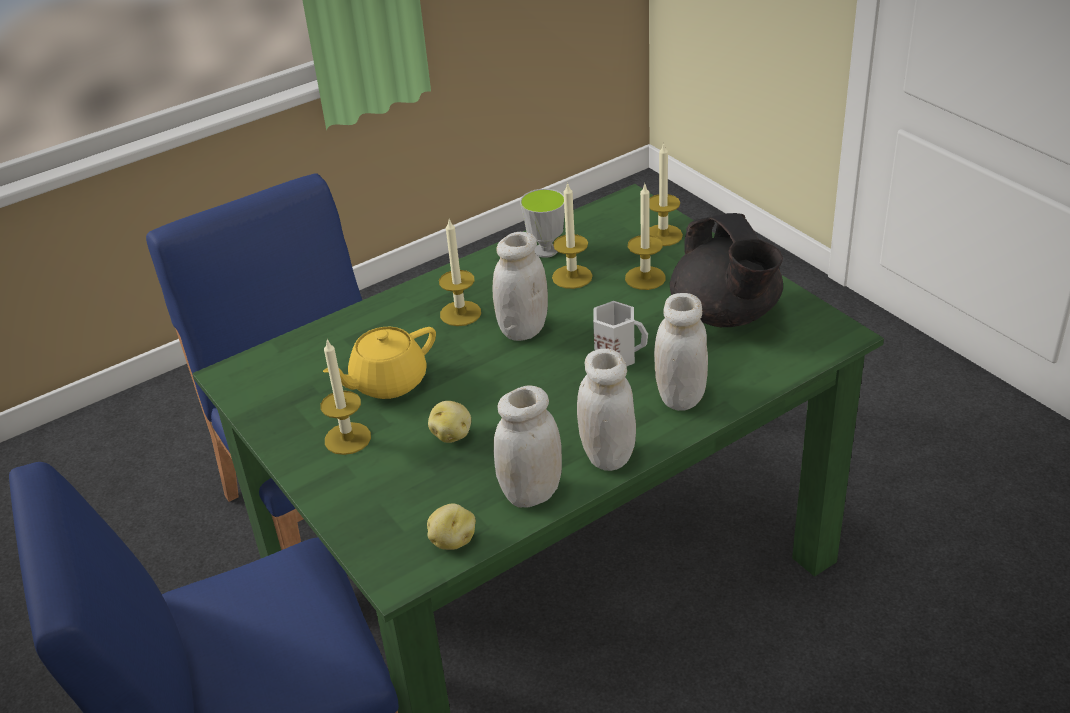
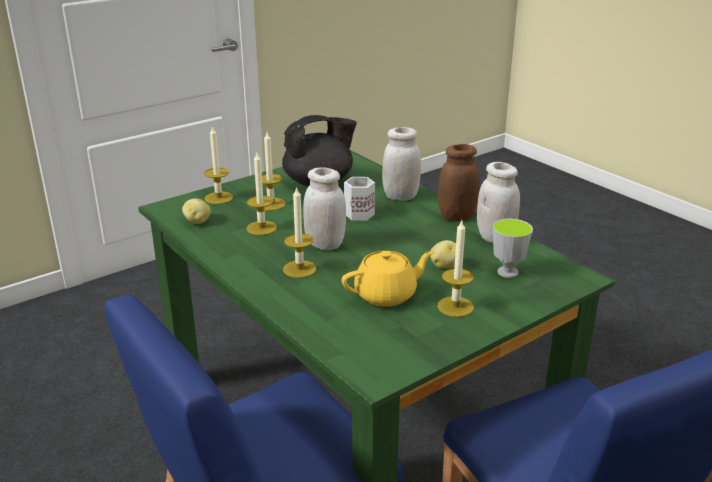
camera: 95 degrees left, 10 degrees down
yellow teapot [323,327,436,399] -> yellow teapot turned 75 degrees counterclockwise [342,251,434,306]
potato [427,503,476,550] -> potato moved to [182,198,211,224]
cup [520,189,565,258] -> cup moved to [493,219,533,278]
white jar [577,349,636,471] -> brown jar [438,144,480,221]

